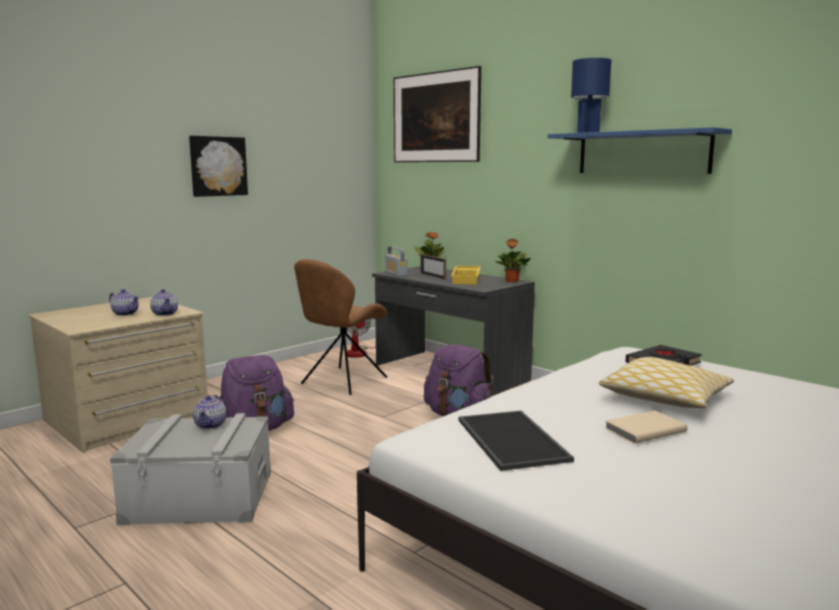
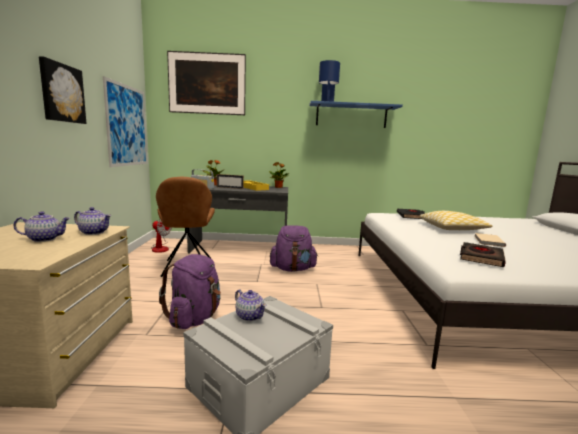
camera: 45 degrees left, 0 degrees up
tray [458,411,574,471] -> black book [460,242,506,267]
none -> picture [103,76,148,167]

